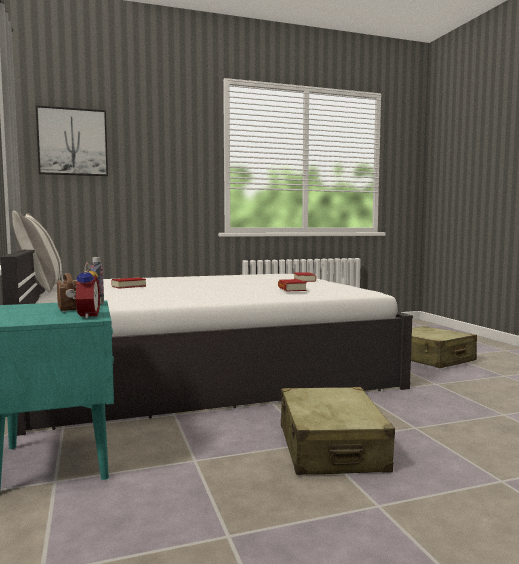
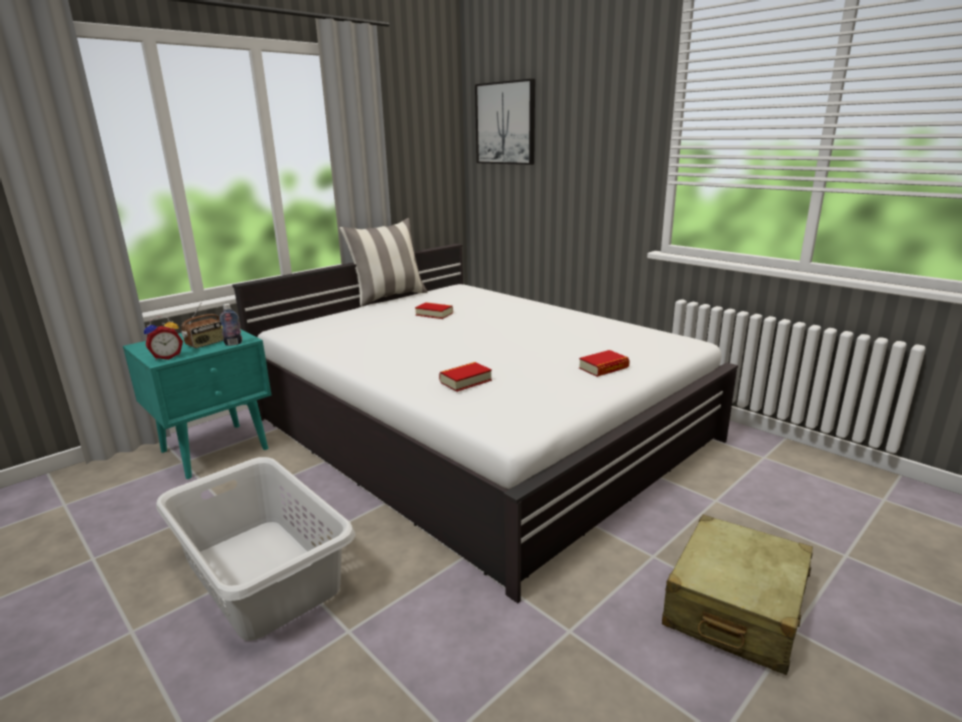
camera: 65 degrees right, 15 degrees up
beige suitcase [281,387,395,475] -> grey laundry basket [156,457,355,641]

